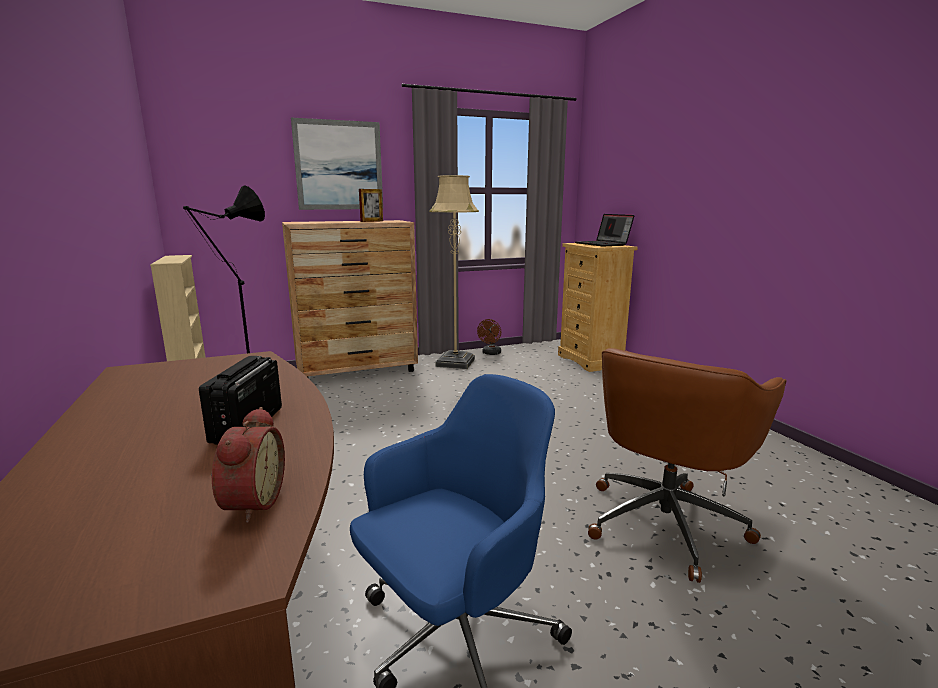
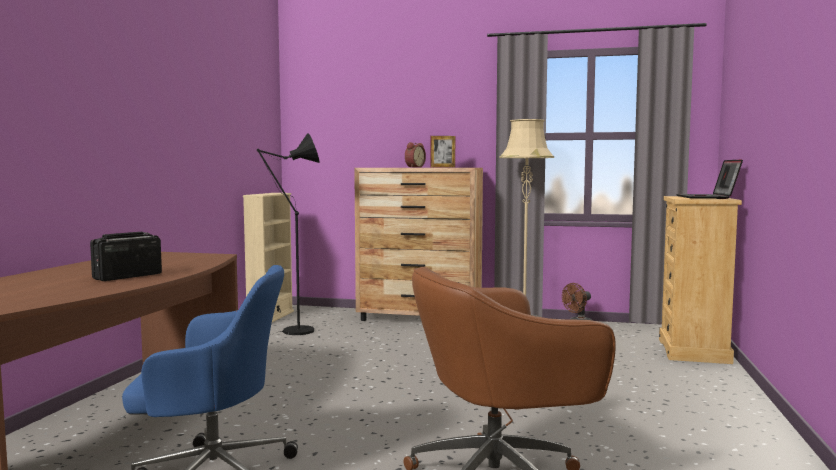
camera: 35 degrees right, 10 degrees down
alarm clock [211,407,285,523] -> alarm clock moved to [405,142,426,167]
picture [291,118,383,210] -> none

